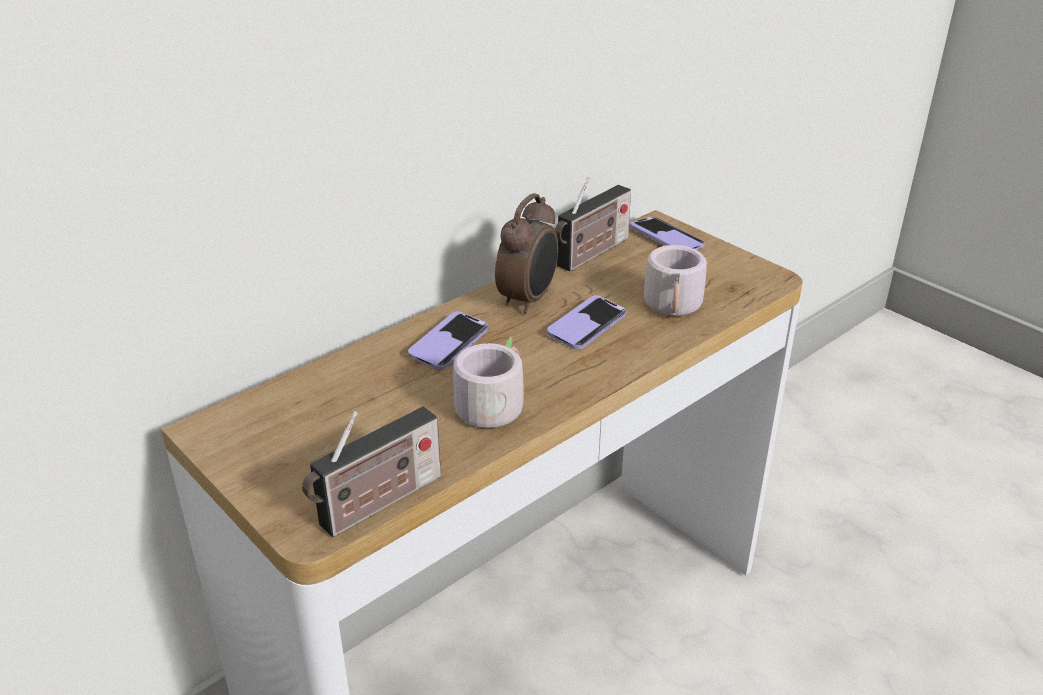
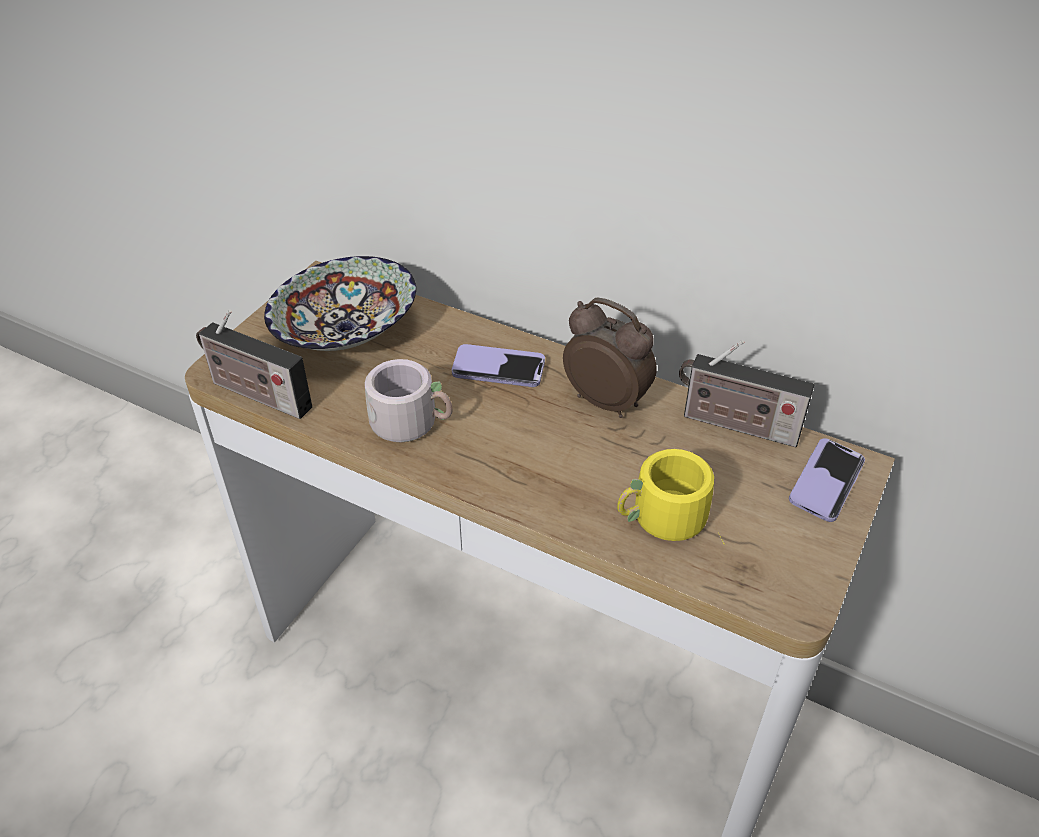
camera: 70 degrees right, 10 degrees up
alarm clock [495,193,558,314] -> alarm clock turned 150 degrees counterclockwise [563,297,657,418]
phone [547,295,626,350] -> none
grey mug [644,245,708,317] -> yellow mug [617,449,724,544]
none -> bowl [264,256,416,351]

